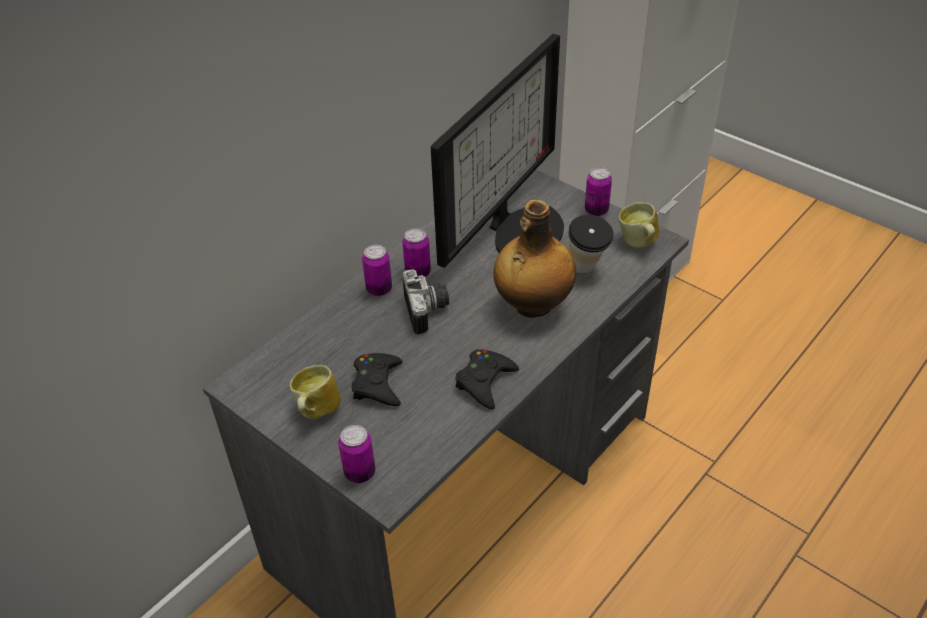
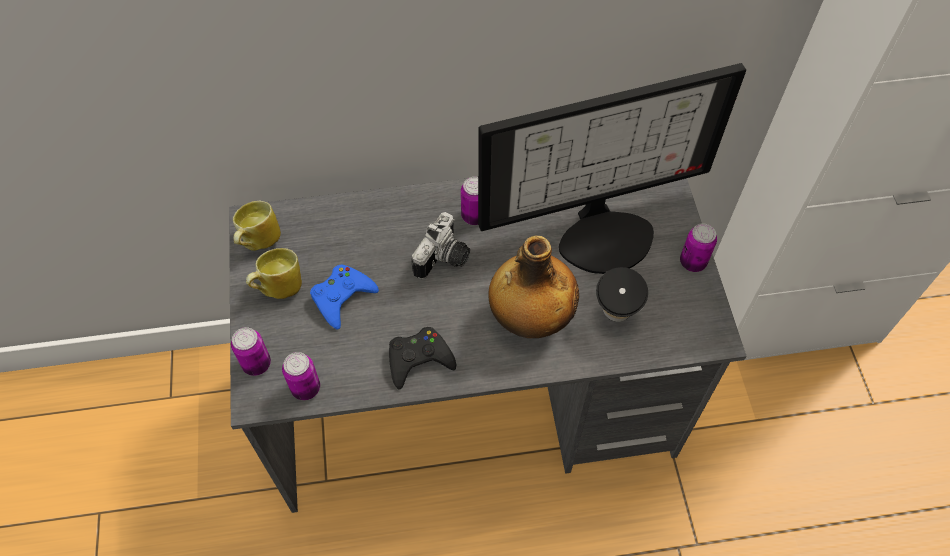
camera: 40 degrees right, 15 degrees up
black game controller [351,353,403,406] -> blue game controller [310,265,379,330]
can [362,245,392,296] -> can moved to [282,352,320,400]
mug [618,202,659,248] -> mug moved to [233,201,281,251]

